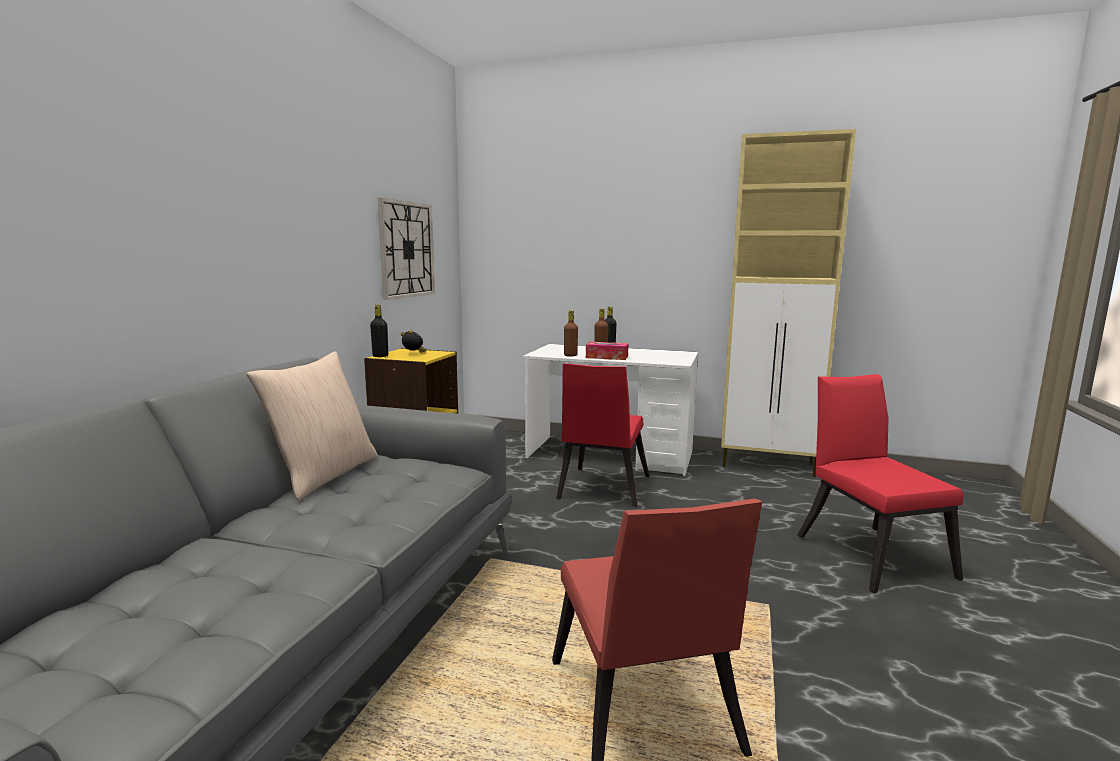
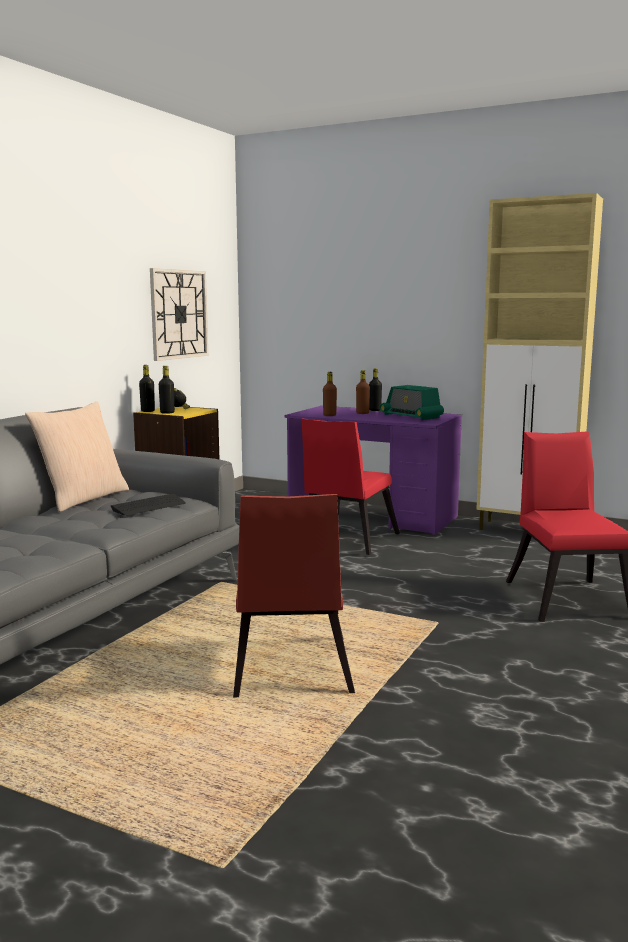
camera: 10 degrees right, 0 degrees up
white desk [523,344,698,476] -> purple desk [284,406,462,535]
tissue box [586,342,629,360] -> none
none -> keyboard [111,493,186,516]
none -> black bottle [159,366,175,414]
none -> radio [379,385,444,420]

